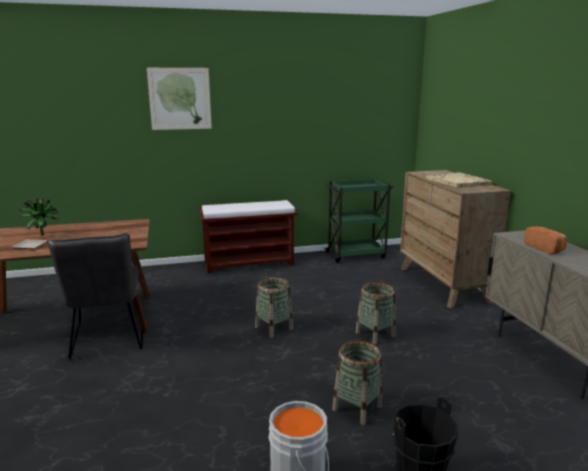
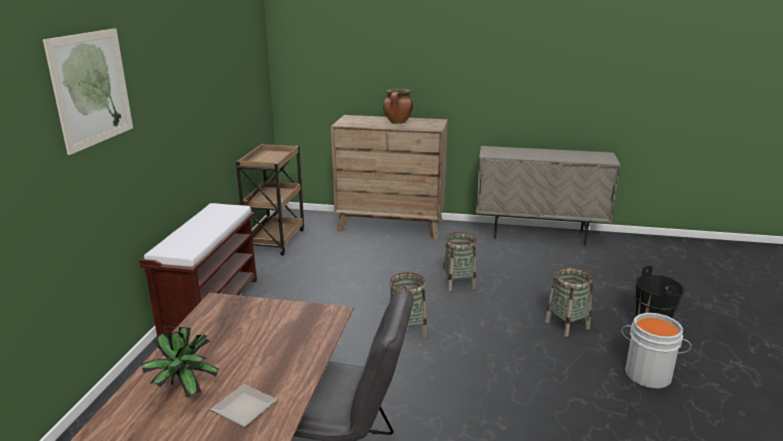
camera: 65 degrees left, 5 degrees up
green cart [324,179,394,263] -> brown cart [236,144,304,256]
beige tray [426,172,492,188] -> cooking pot [383,89,413,124]
bread [524,227,567,254] -> none

